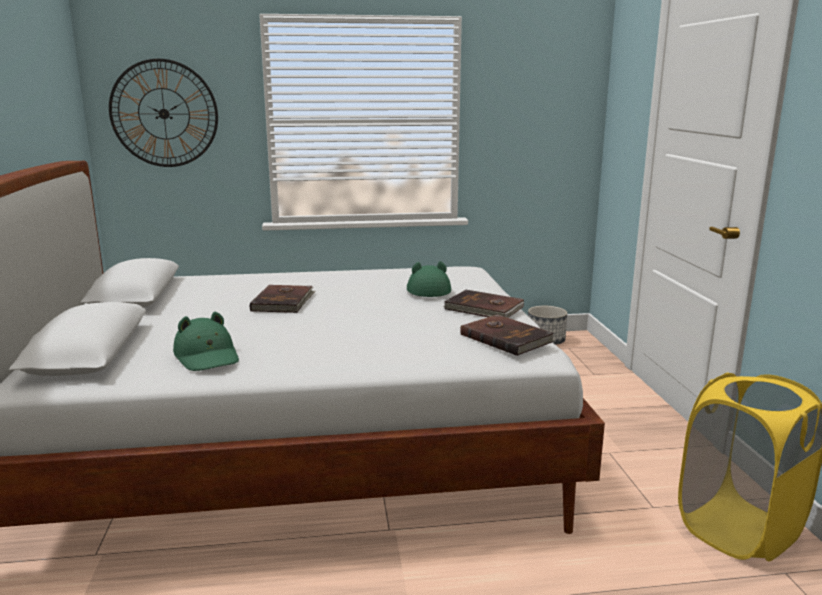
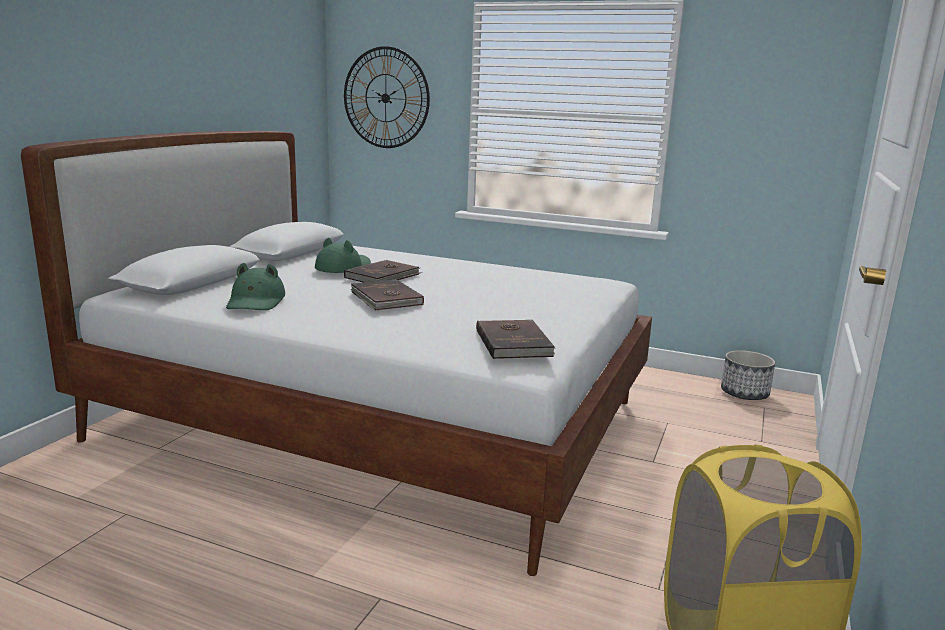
camera: 30 degrees right, 0 degrees up
green hat [407,261,451,297] -> green hat moved to [315,238,371,273]
brown book [443,290,524,318] -> brown book moved to [350,279,424,310]

